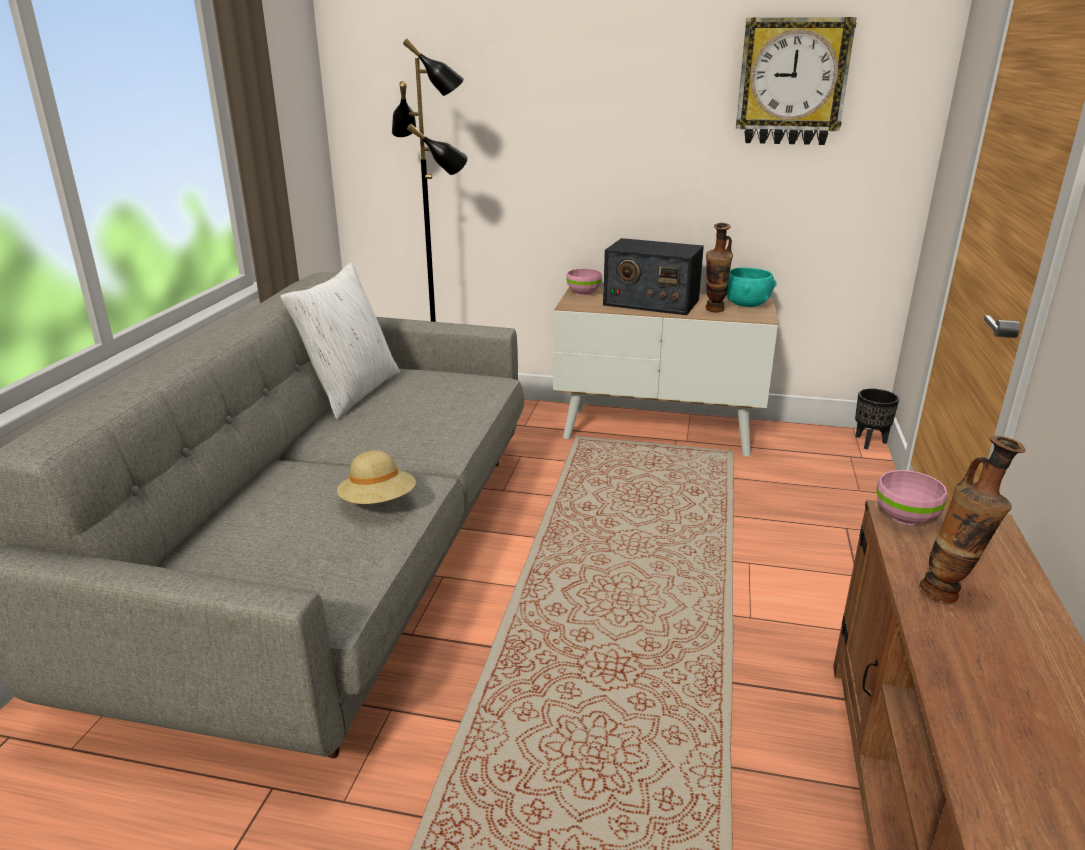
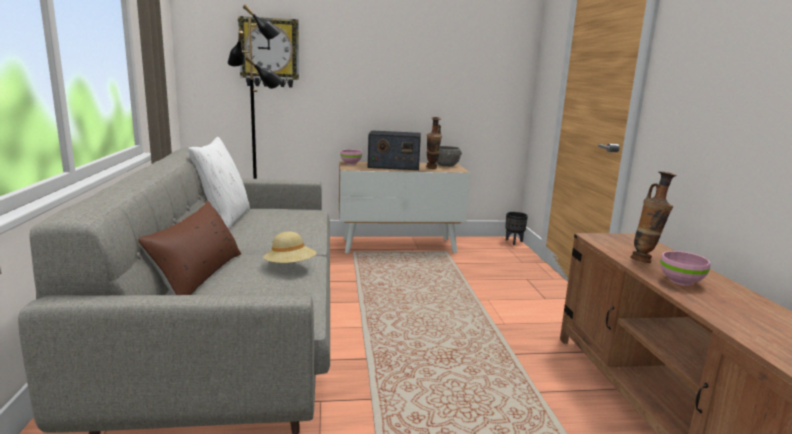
camera: 20 degrees left, 10 degrees down
turquoise bowl [726,267,776,307] -> grey bowl [436,146,462,166]
wall clock [736,17,857,145] -> wall clock moved to [238,16,299,88]
pink bowl [877,470,947,525] -> pink bowl moved to [660,251,710,285]
none -> brown pillow [138,201,241,295]

